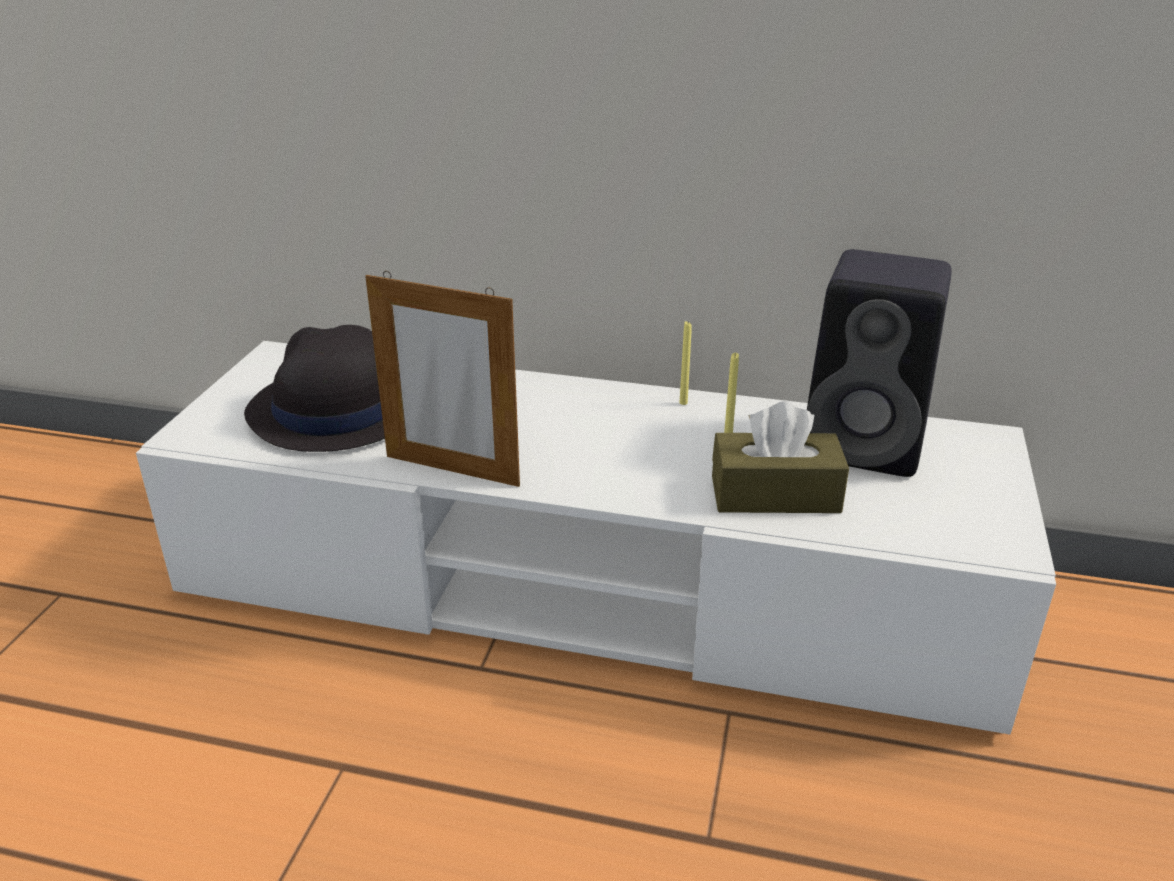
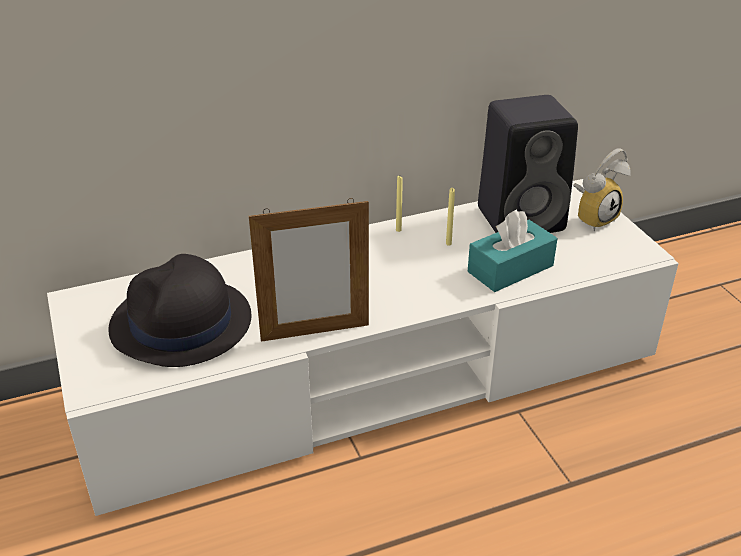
camera: 35 degrees left, 5 degrees up
brown tissue box [712,401,849,513] -> turquoise tissue box [467,209,558,292]
none -> alarm clock [573,149,631,231]

